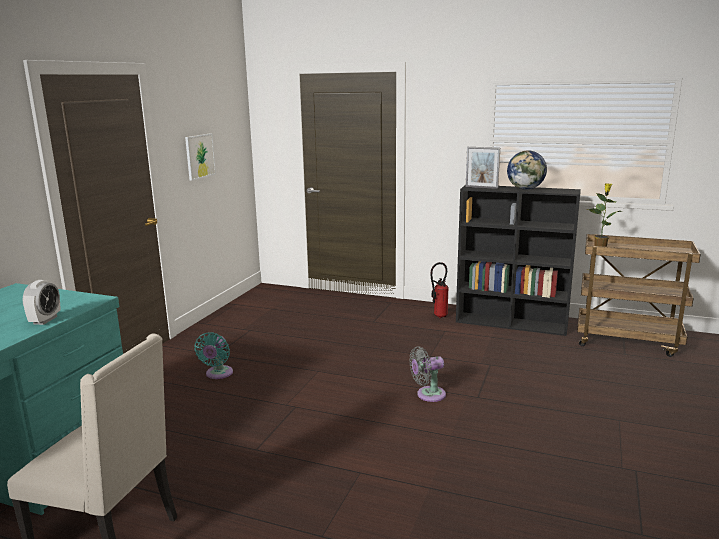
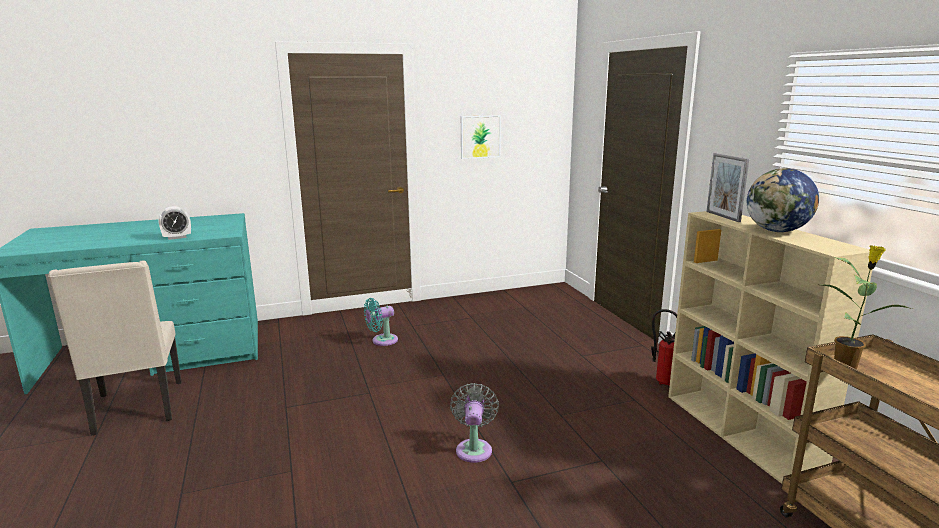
camera: 50 degrees right, 0 degrees up
grey fan [409,346,446,402] -> grey fan turned 60 degrees clockwise [450,383,499,463]
black bookcase [456,185,581,336] -> beige bookcase [668,211,873,484]

